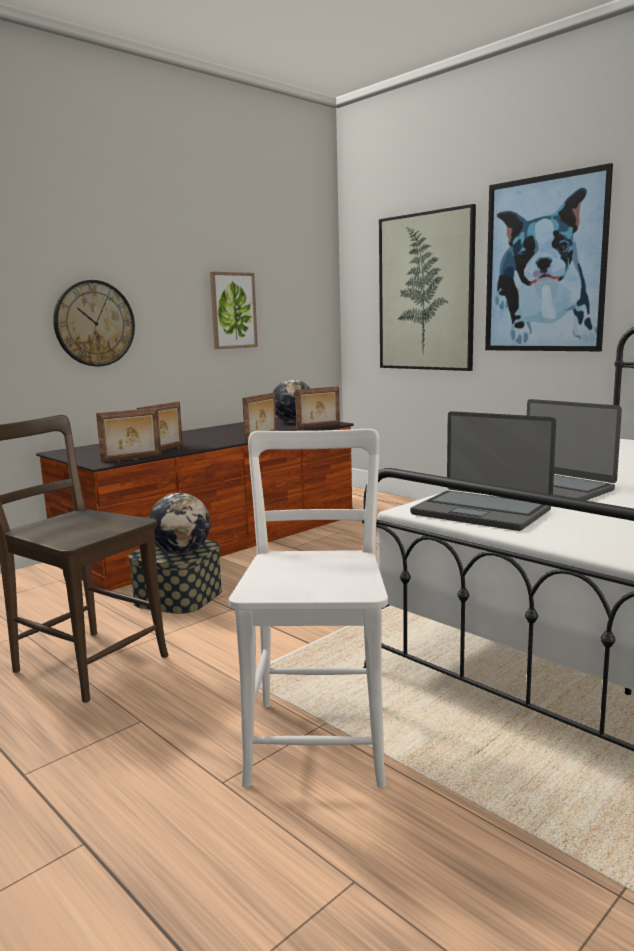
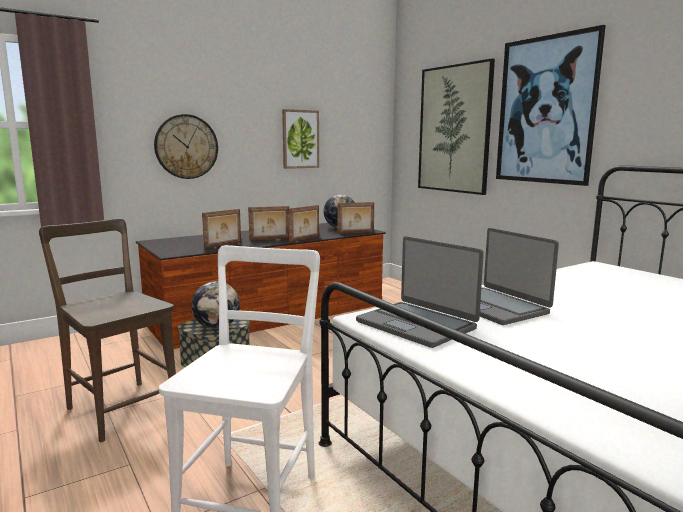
camera: 10 degrees right, 0 degrees up
picture frame [96,408,161,462] -> picture frame moved to [248,206,289,240]

